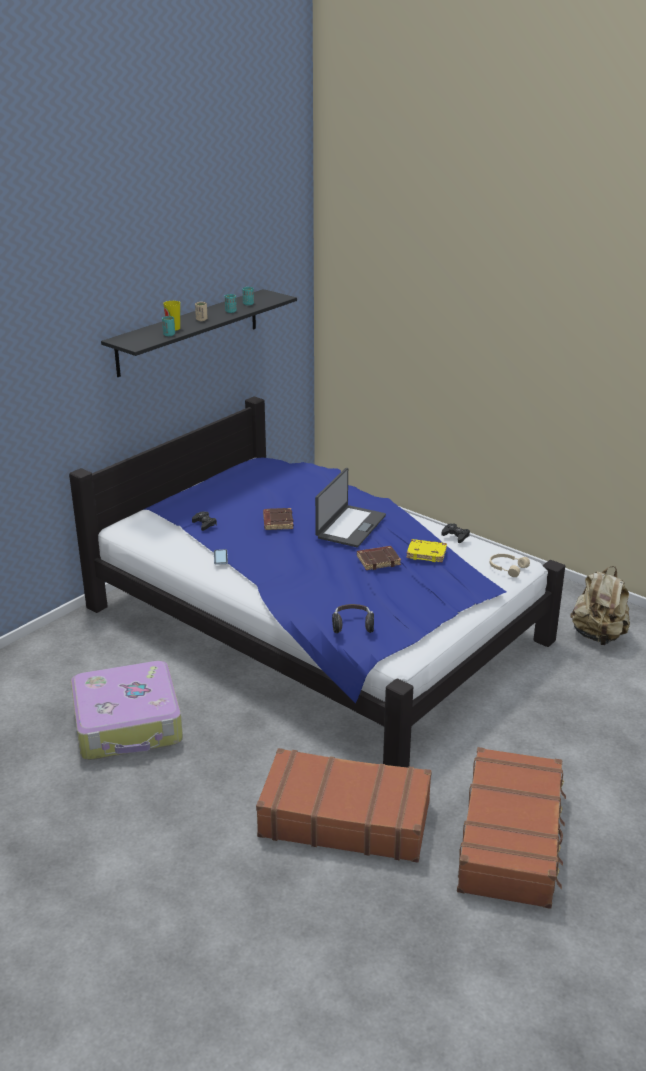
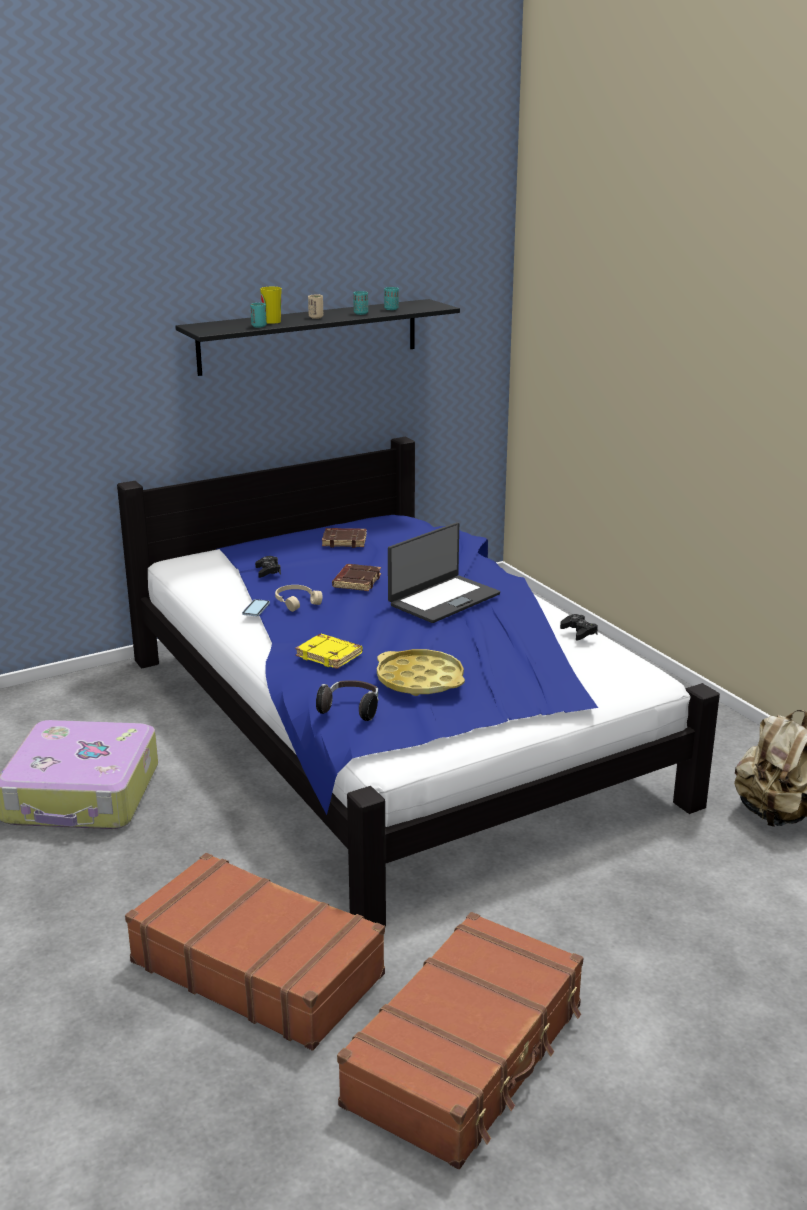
camera: 20 degrees right, 5 degrees down
brown book [357,546,401,570] -> brown book moved to [322,528,367,548]
yellow book [406,539,447,562] -> yellow book moved to [295,634,362,669]
beige headphones [489,554,530,577] -> beige headphones moved to [275,585,322,612]
none -> yellow tray [377,649,465,696]

